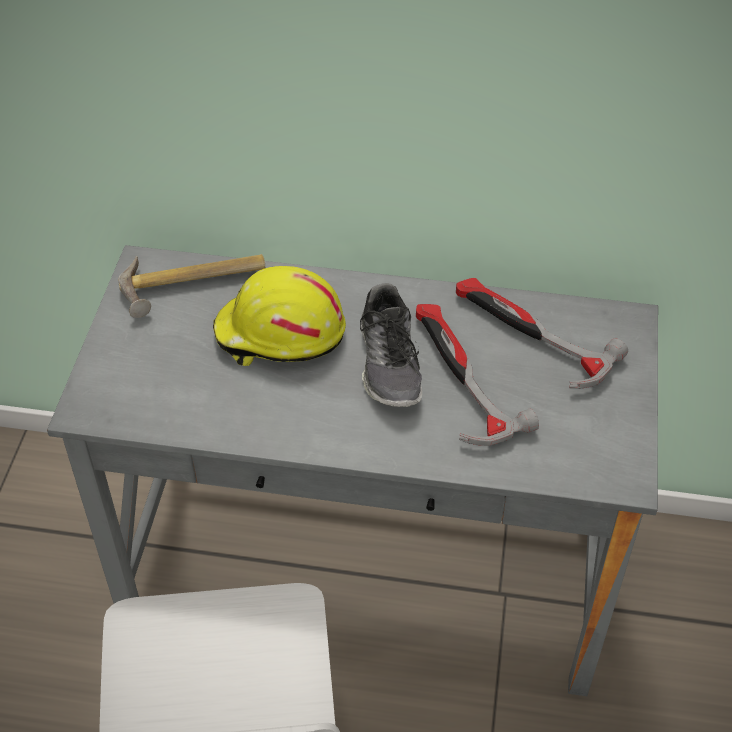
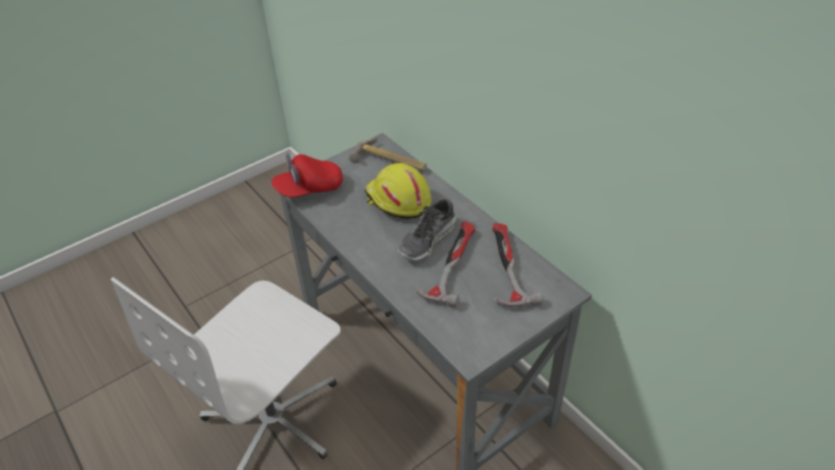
camera: 45 degrees right, 5 degrees down
none -> red cap [271,154,343,198]

